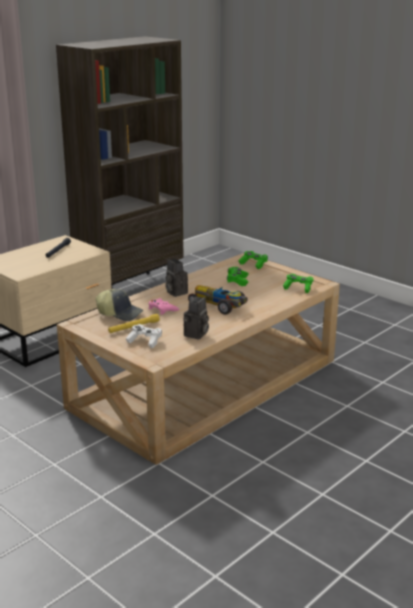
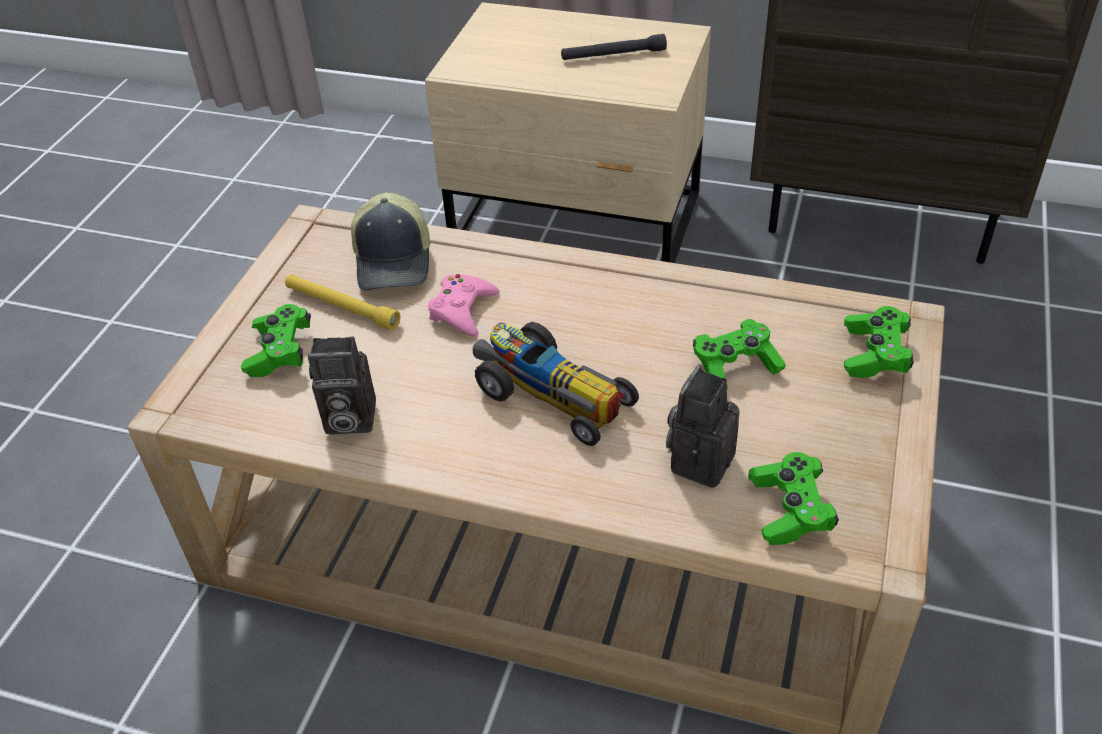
camera: 65 degrees right, 20 degrees up
white game controller [126,324,162,348] -> green game controller [241,304,311,377]
camera [165,259,188,297] -> camera moved to [666,366,740,488]
toy car [188,285,247,315] -> toy car turned 120 degrees clockwise [473,322,639,446]

